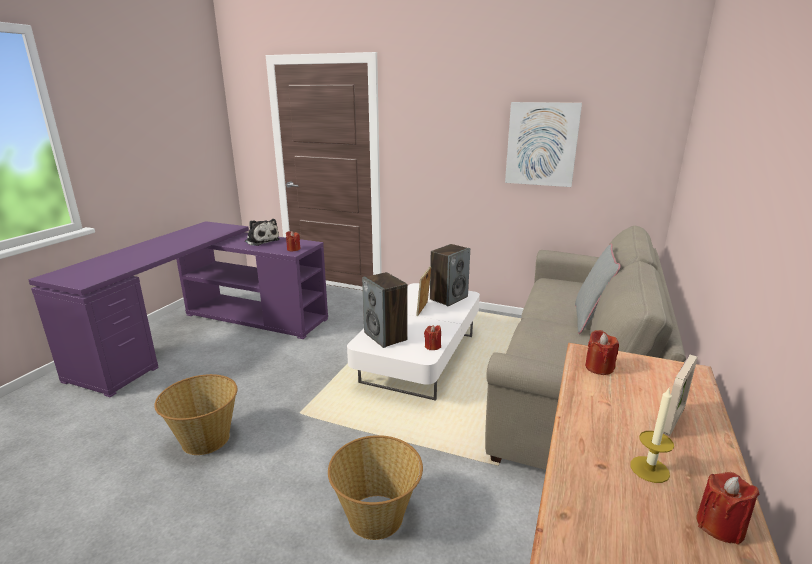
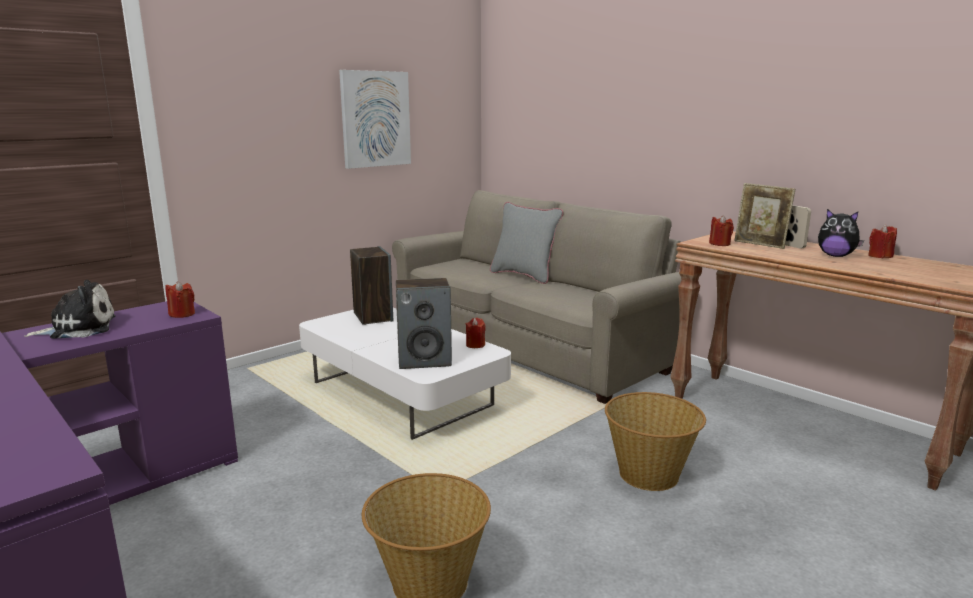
camera: 65 degrees left, 5 degrees down
picture frame [416,266,431,316] -> picture frame moved to [735,183,795,249]
candle [630,387,674,483] -> plush toy [818,209,864,257]

